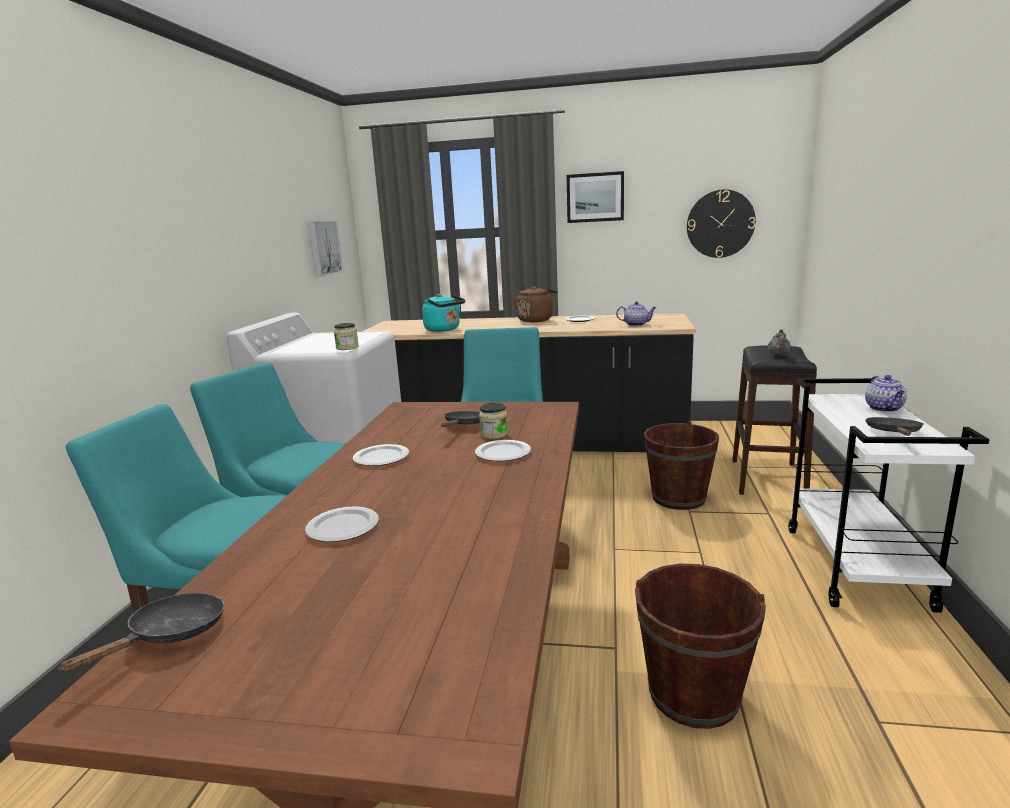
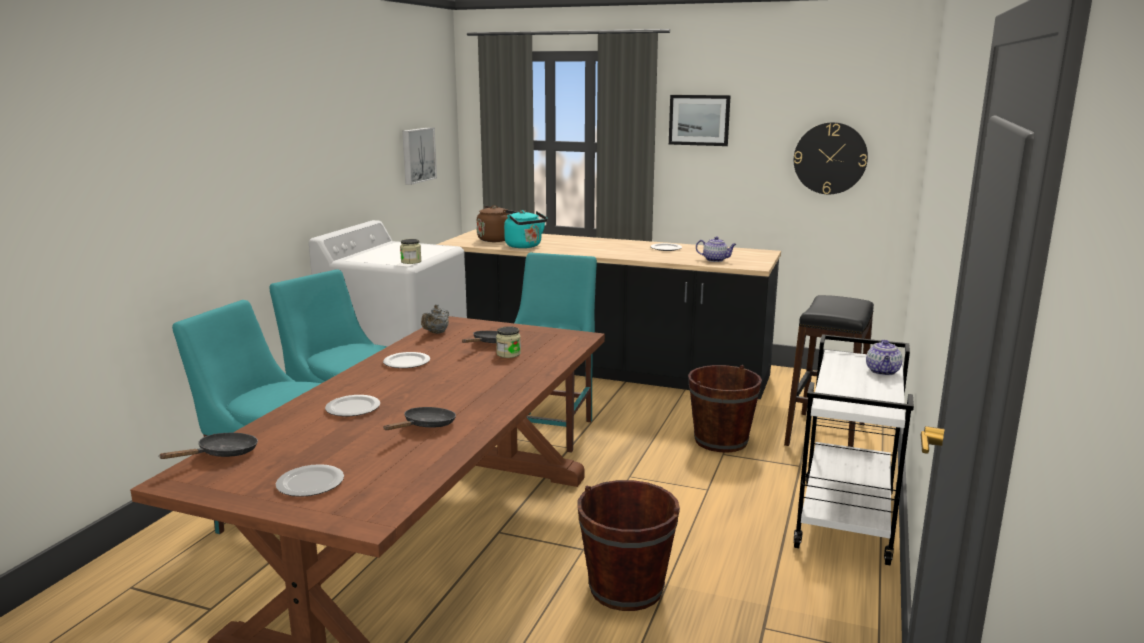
camera: 10 degrees right, 0 degrees up
plate [475,440,531,461] -> plate moved to [276,464,344,497]
brown kettle [513,286,558,322] -> brown kettle moved to [477,205,517,242]
grey teapot [768,329,791,356] -> grey teapot moved to [421,304,449,334]
black frying pan [865,417,924,436] -> black frying pan moved to [383,407,456,430]

